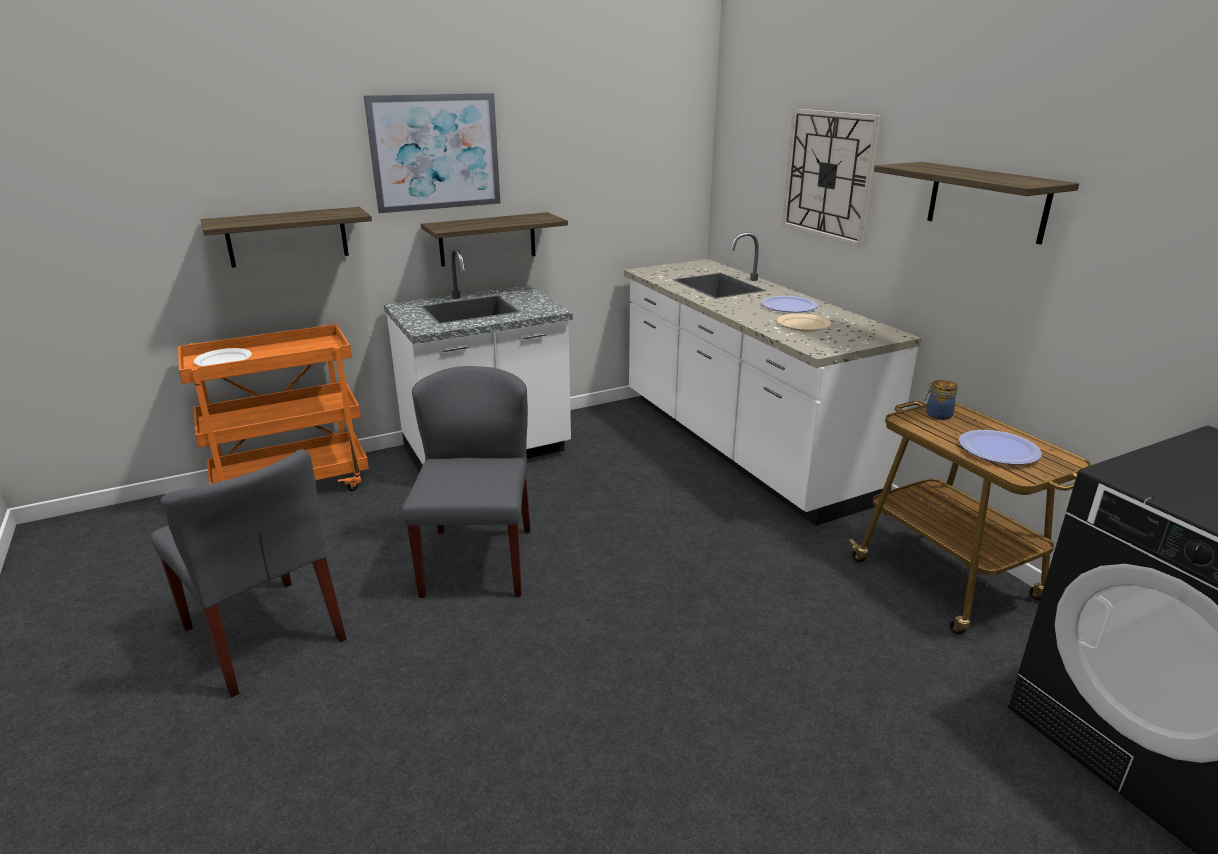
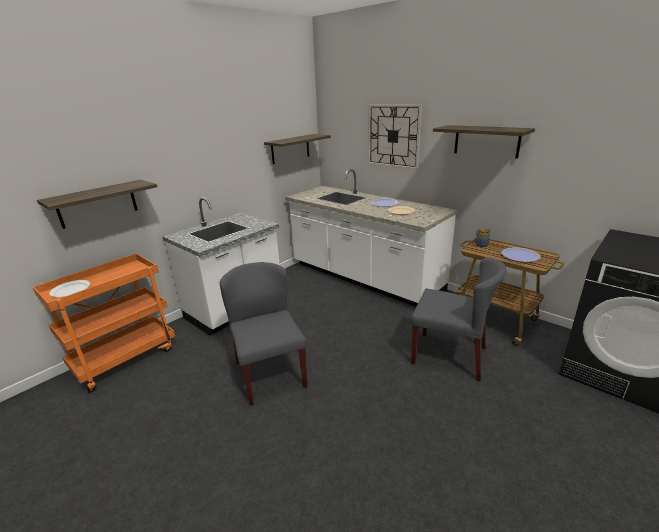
camera: 20 degrees left, 0 degrees up
grey chair [151,449,346,697] -> grey chair moved to [411,258,507,381]
picture [364,93,501,213] -> none
shelf [421,212,568,267] -> shelf moved to [264,134,331,164]

